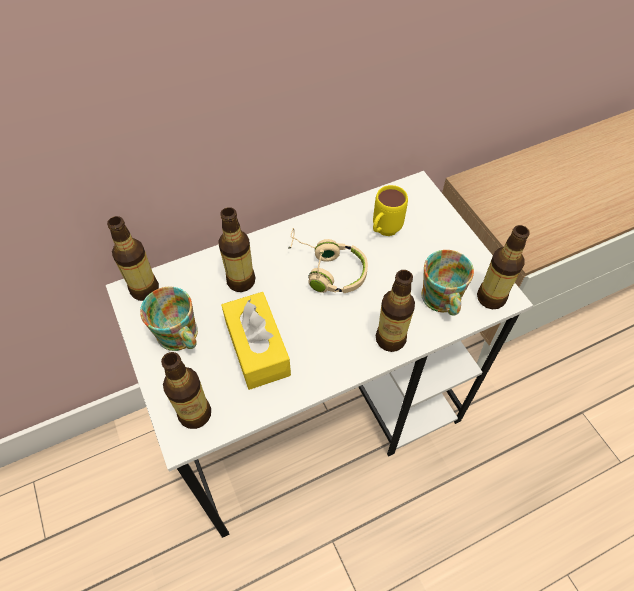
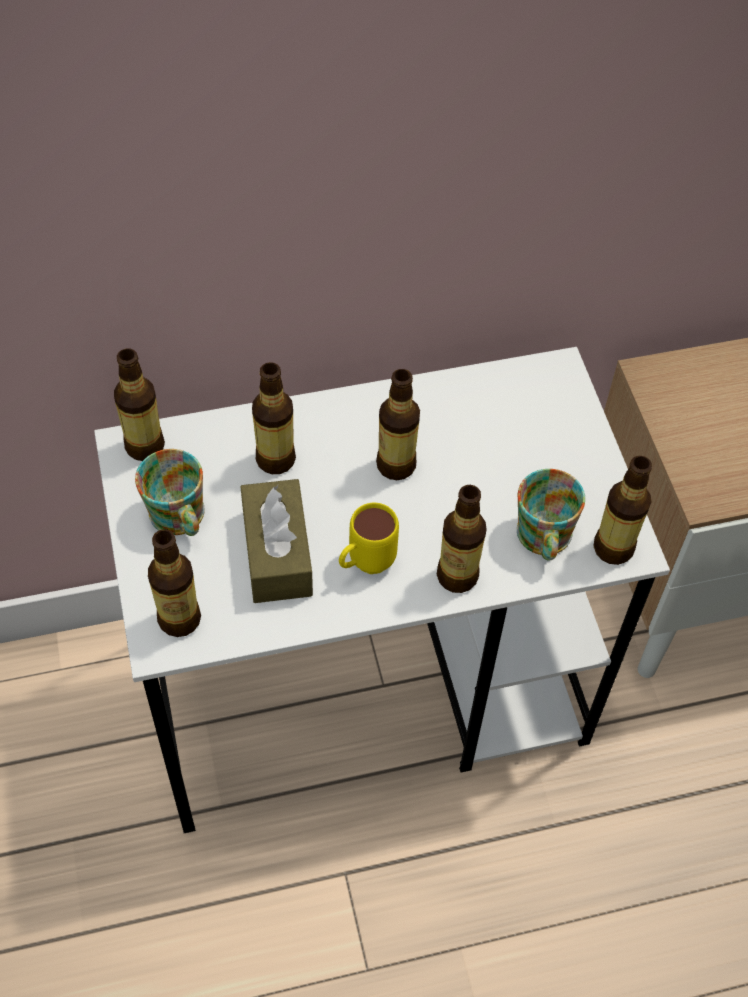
camera: 10 degrees right, 0 degrees up
yellow tissue box [221,292,291,390] -> brown tissue box [240,479,313,603]
beige headphones [289,228,368,293] -> bottle [376,369,420,480]
yellow mug [373,185,408,236] -> yellow mug moved to [339,503,399,574]

